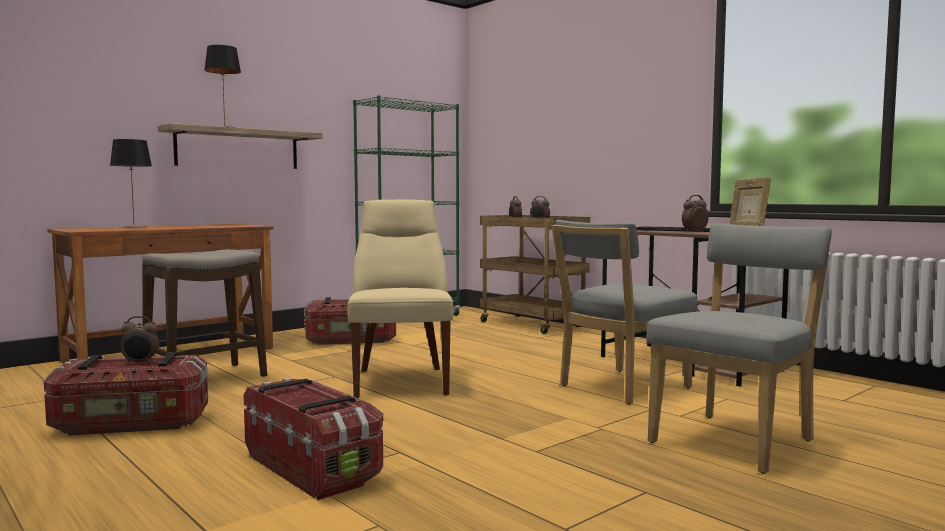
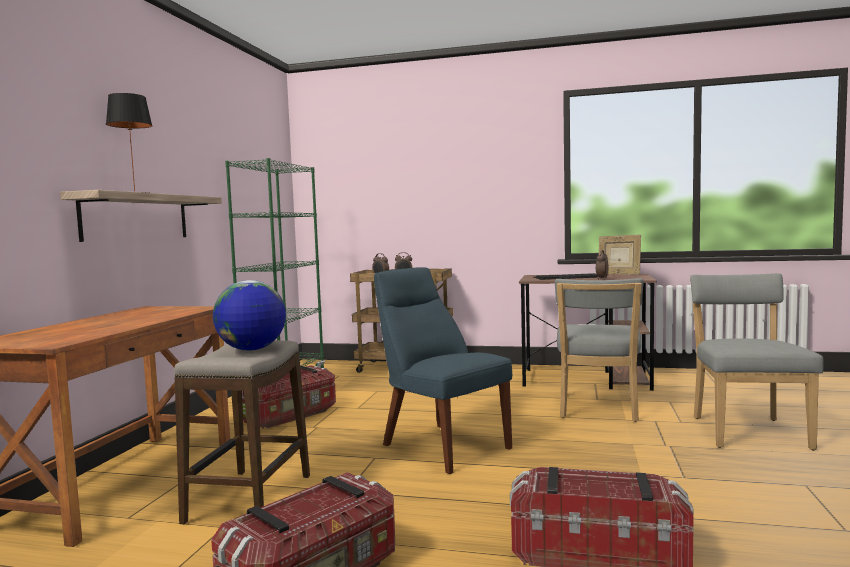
camera: 35 degrees left, 0 degrees up
table lamp [110,139,152,228] -> none
alarm clock [120,316,159,364] -> none
beige chair [347,199,454,398] -> blue chair [374,267,512,474]
none -> globe [213,280,286,351]

